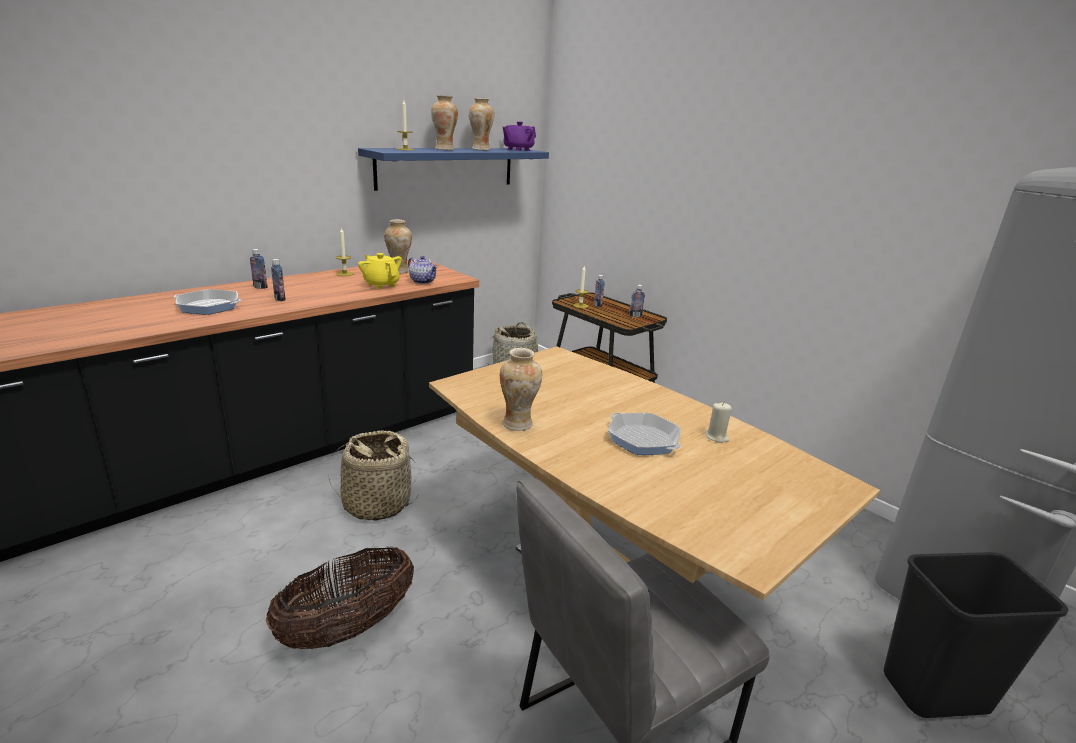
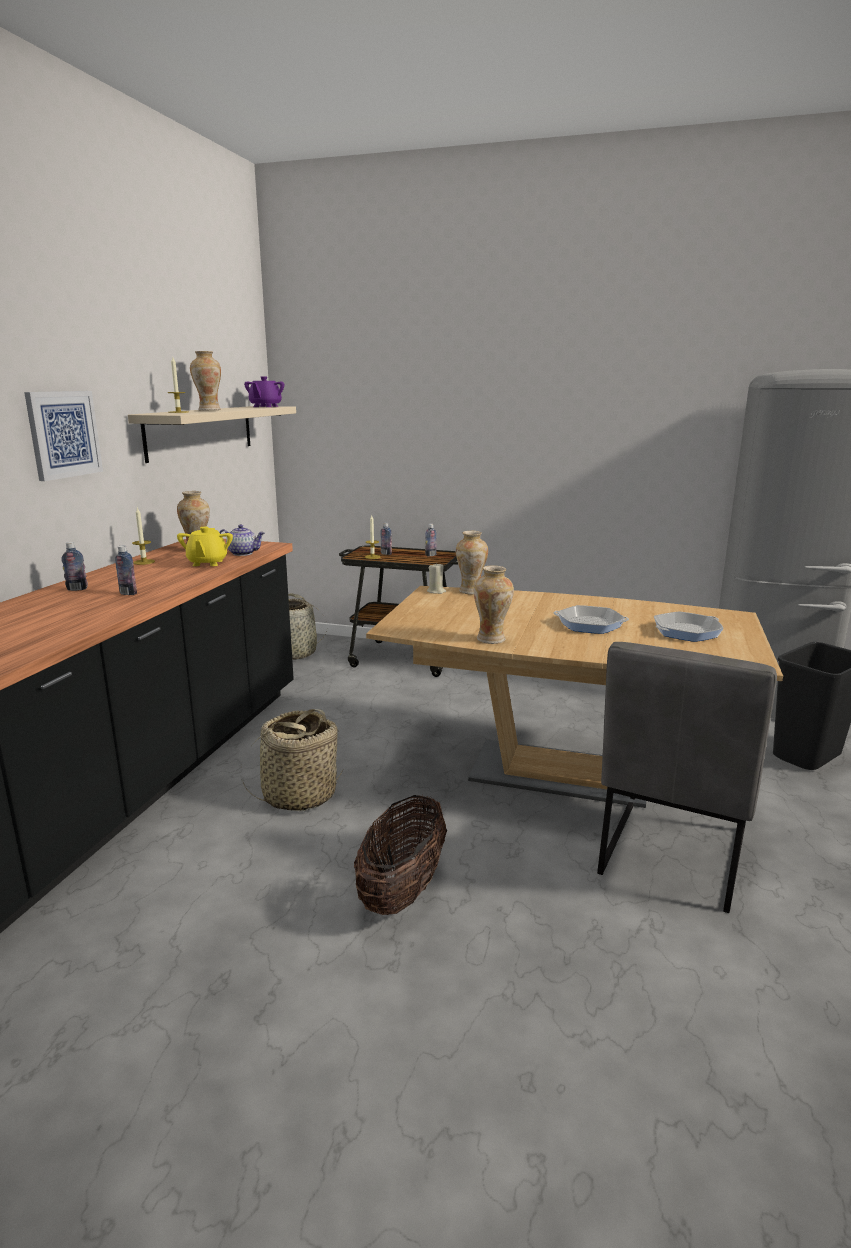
camera: 30 degrees left, 5 degrees down
frying pan [174,289,241,315] -> frying pan moved to [654,611,724,642]
blue shelf [358,148,549,191] -> beige shelf [128,406,296,463]
yellow teapot [358,253,402,289] -> yellow teapot turned 105 degrees counterclockwise [177,527,233,566]
vase [469,98,494,150] -> vase moved to [456,531,488,595]
beige candle [705,402,732,443] -> beige candle moved to [427,562,446,594]
none -> picture [24,391,103,481]

